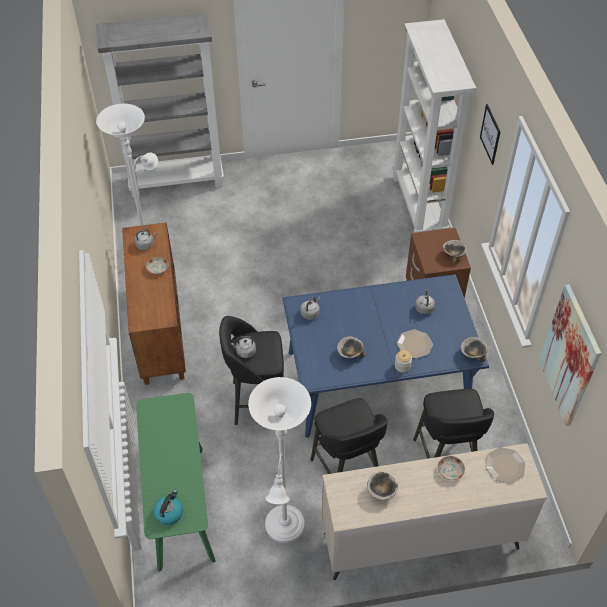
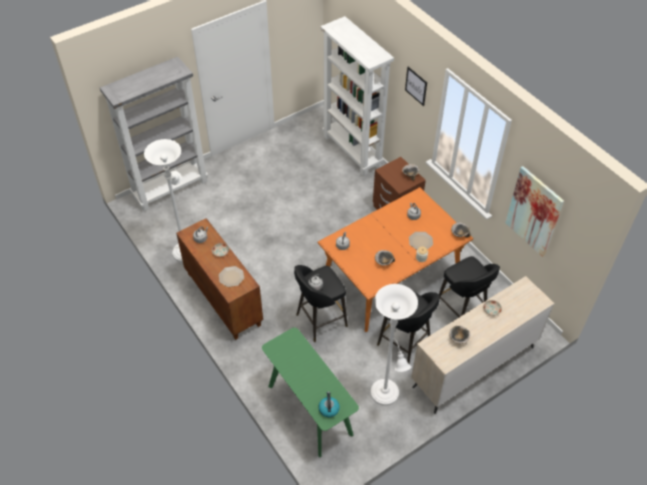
camera: 25 degrees left, 0 degrees up
blue dining table [282,274,489,438] -> orange dining table [318,187,473,332]
plate [486,447,526,483] -> plate moved to [219,266,244,287]

